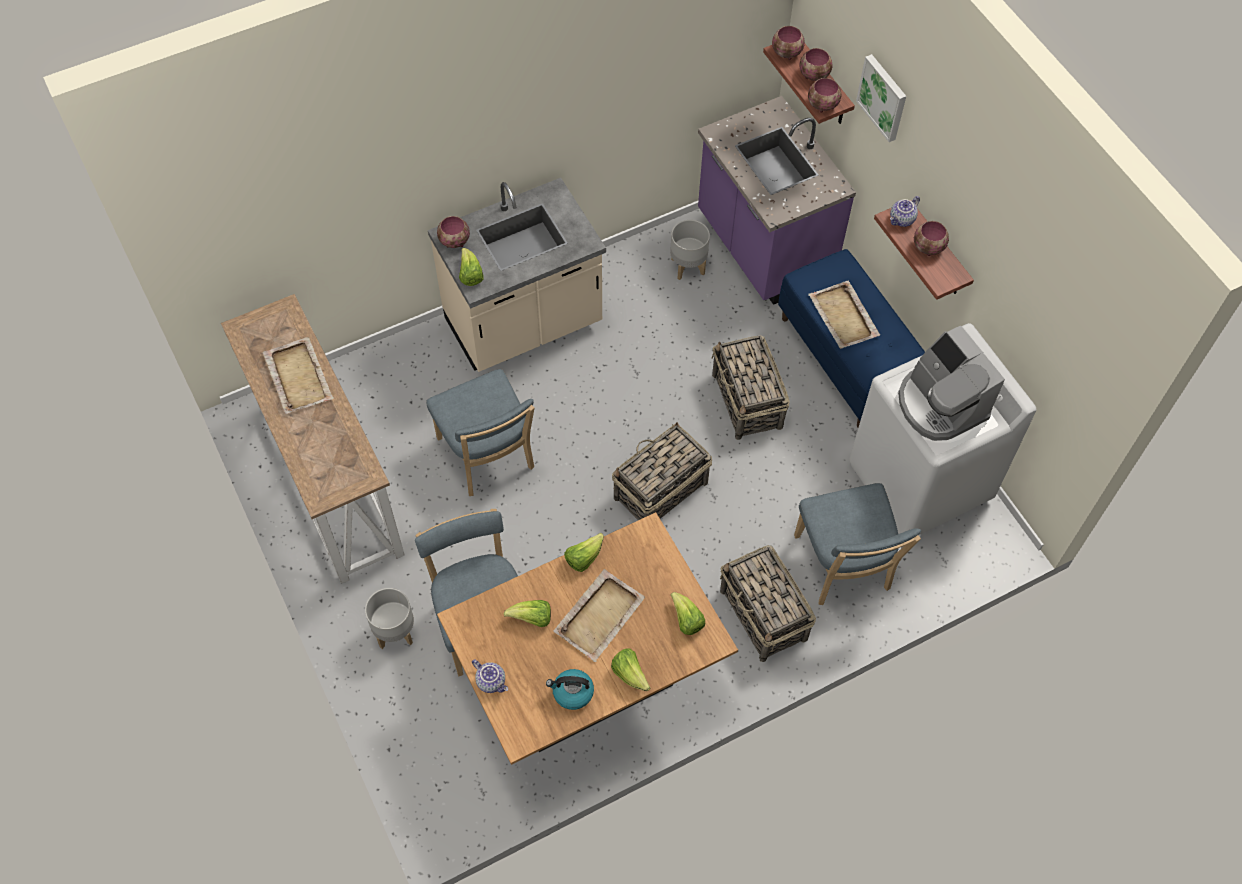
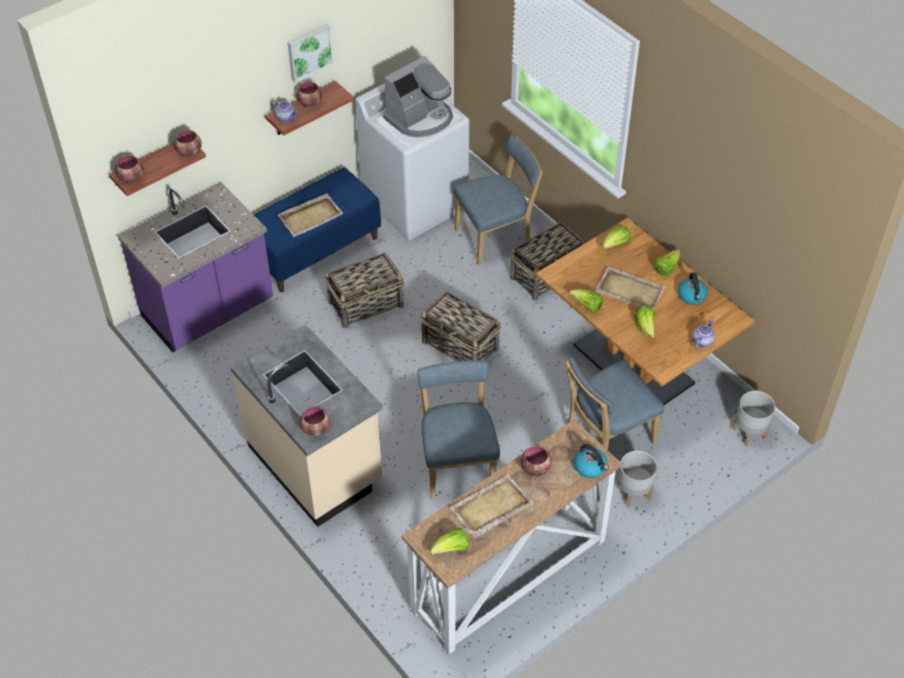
camera: 100 degrees left, 10 degrees down
blue chair [426,369,535,496] -> blue chair turned 60 degrees counterclockwise [417,360,500,499]
lettuce [459,248,484,286] -> lettuce moved to [430,528,469,555]
grey planter [670,220,710,280] -> grey planter moved to [732,391,775,447]
bowl [799,48,833,81] -> bowl moved to [521,446,552,476]
picture [856,54,906,142] -> picture moved to [287,23,334,83]
none -> kettle [574,444,609,478]

